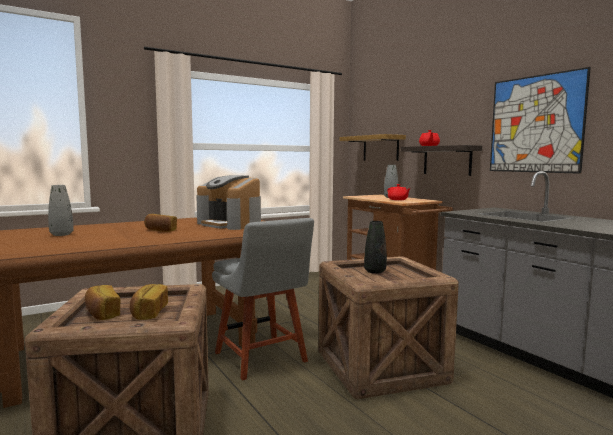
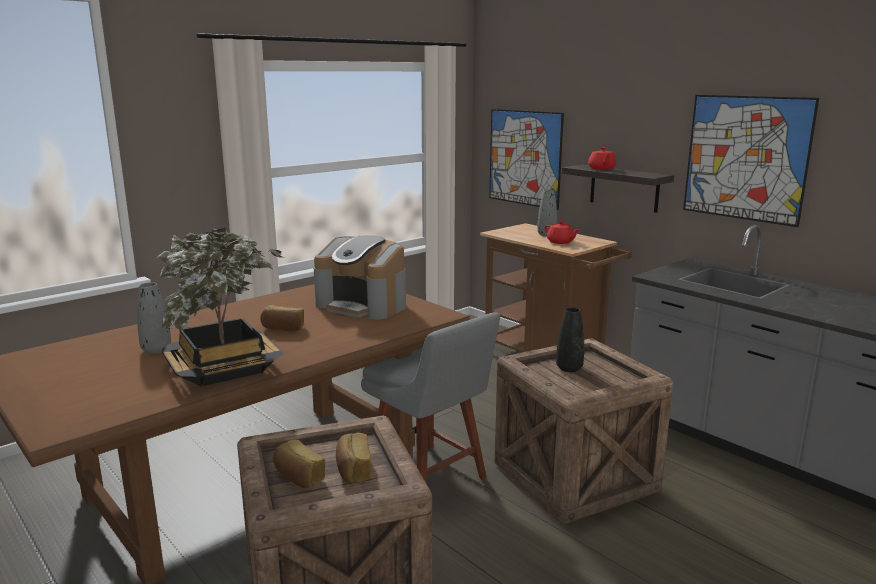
camera: 10 degrees left, 10 degrees up
shelf [339,134,406,161] -> picture [489,109,564,210]
none -> potted plant [156,228,285,386]

